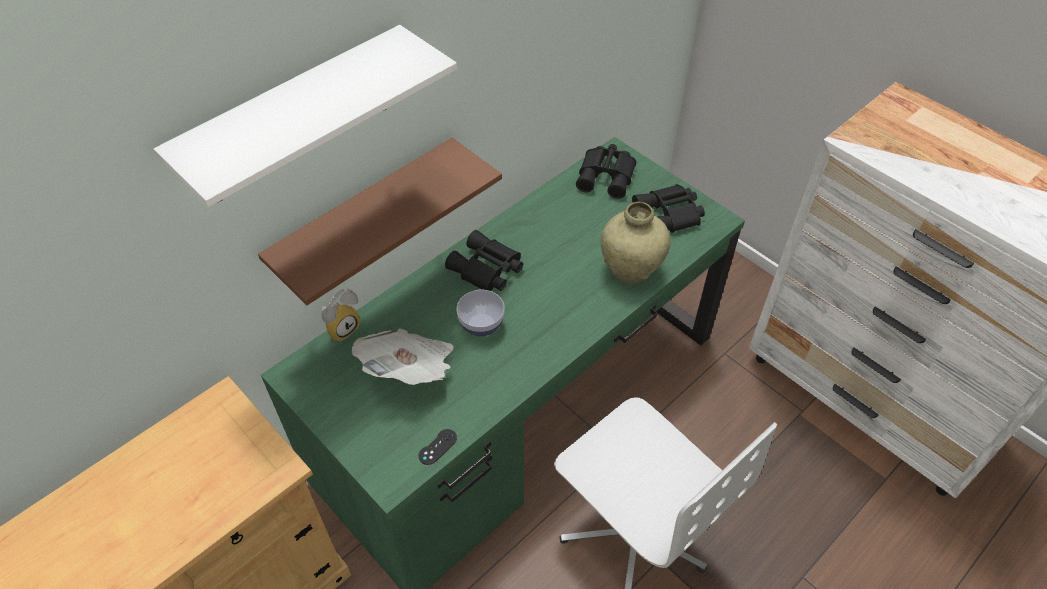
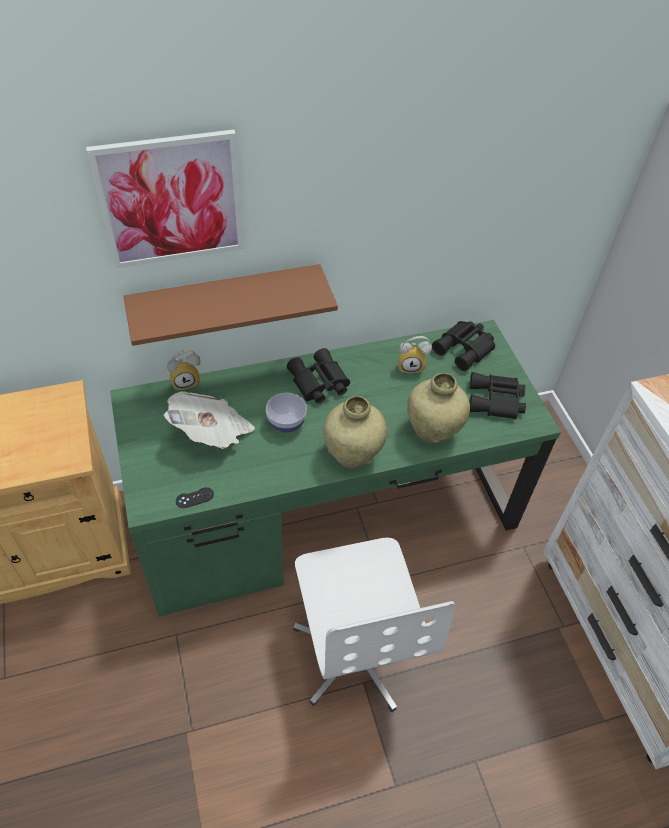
camera: 25 degrees right, 0 degrees up
white shelf [154,25,457,207] -> picture [86,130,244,268]
none -> beige vase [323,396,388,469]
none -> alarm clock [398,336,432,374]

